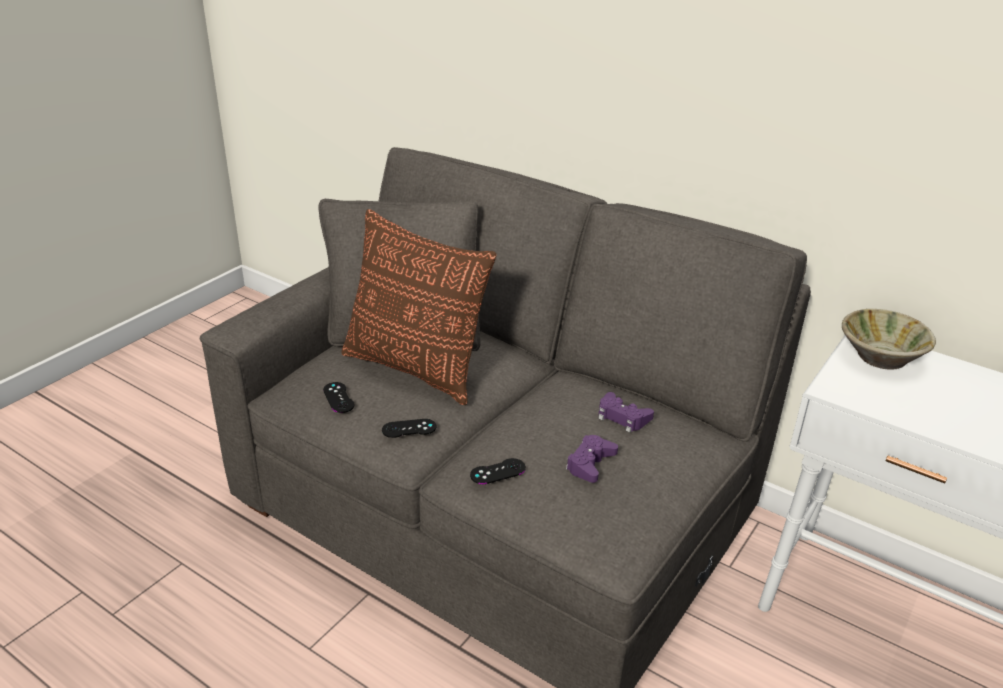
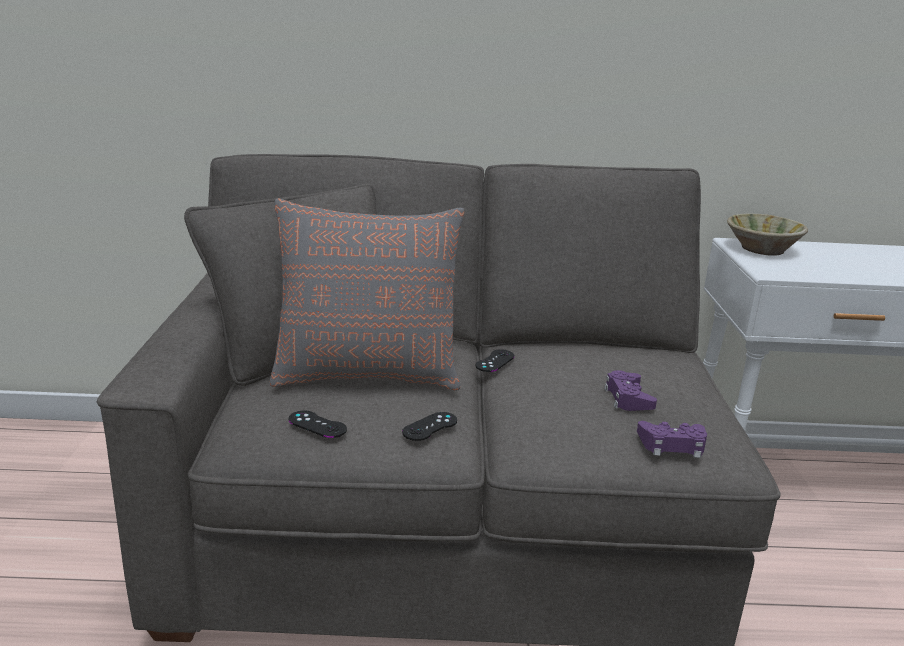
camera: 35 degrees left, 10 degrees down
brown pillow [342,209,496,405] -> grey pillow [270,199,464,391]
black game controller [470,458,526,484] -> black game controller moved to [475,349,515,372]
purple game controller [598,392,654,433] -> purple game controller moved to [637,421,707,458]

